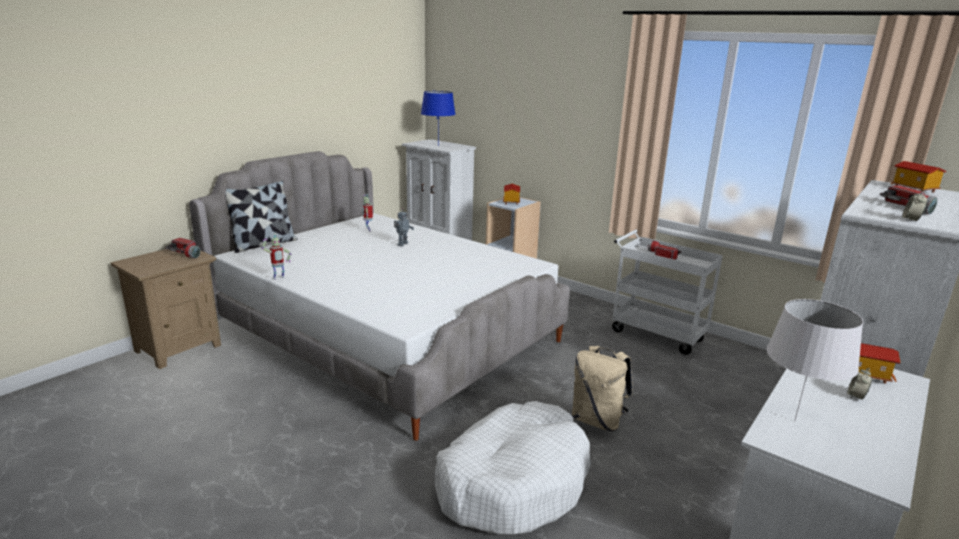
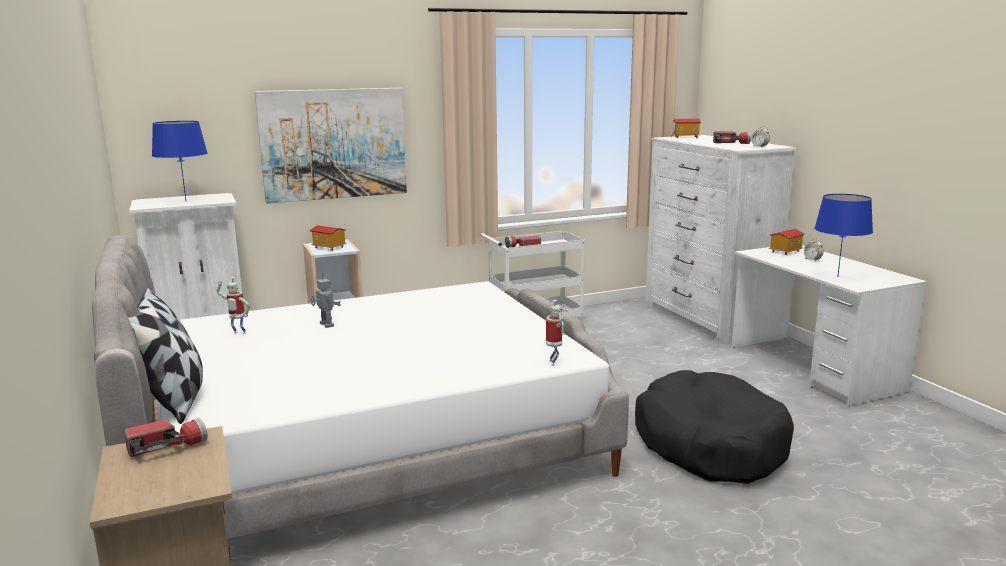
camera: 60 degrees left, 5 degrees down
toy robot [261,233,291,280] -> toy robot moved to [546,300,564,366]
white dog bed [435,401,591,535] -> black dog bed [635,370,794,484]
beige backpack [572,346,633,431] -> none
white table lamp [767,299,863,422] -> blue table lamp [814,194,873,275]
none -> picture [255,88,407,204]

